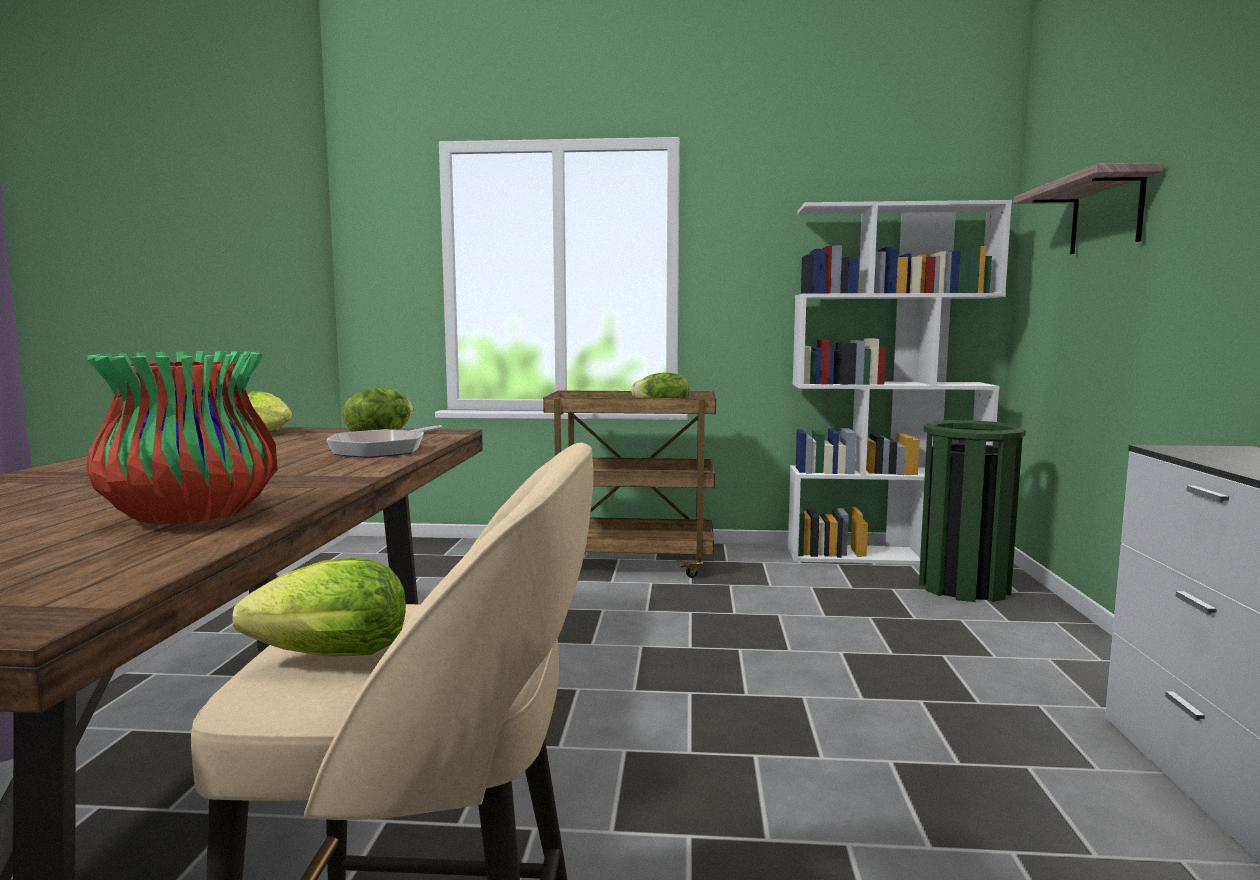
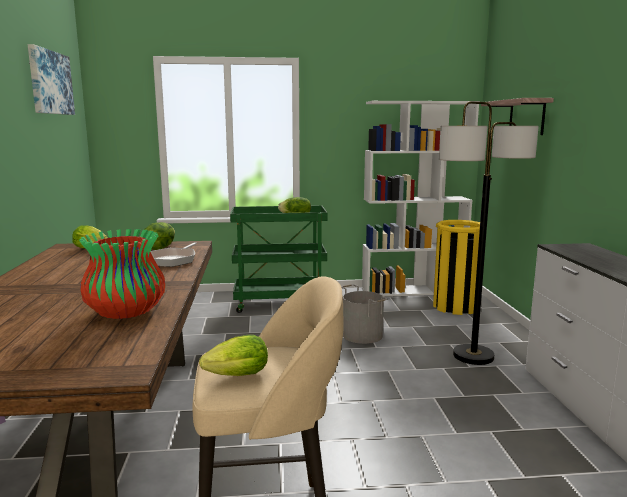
camera: 10 degrees left, 5 degrees up
brown cart [543,390,716,578] -> green cart [230,205,328,313]
green trash can [919,420,1026,602] -> yellow trash can [433,220,480,315]
none -> picture [27,44,75,115]
none -> grey bucket [341,284,387,344]
none -> floor lamp [439,101,539,365]

